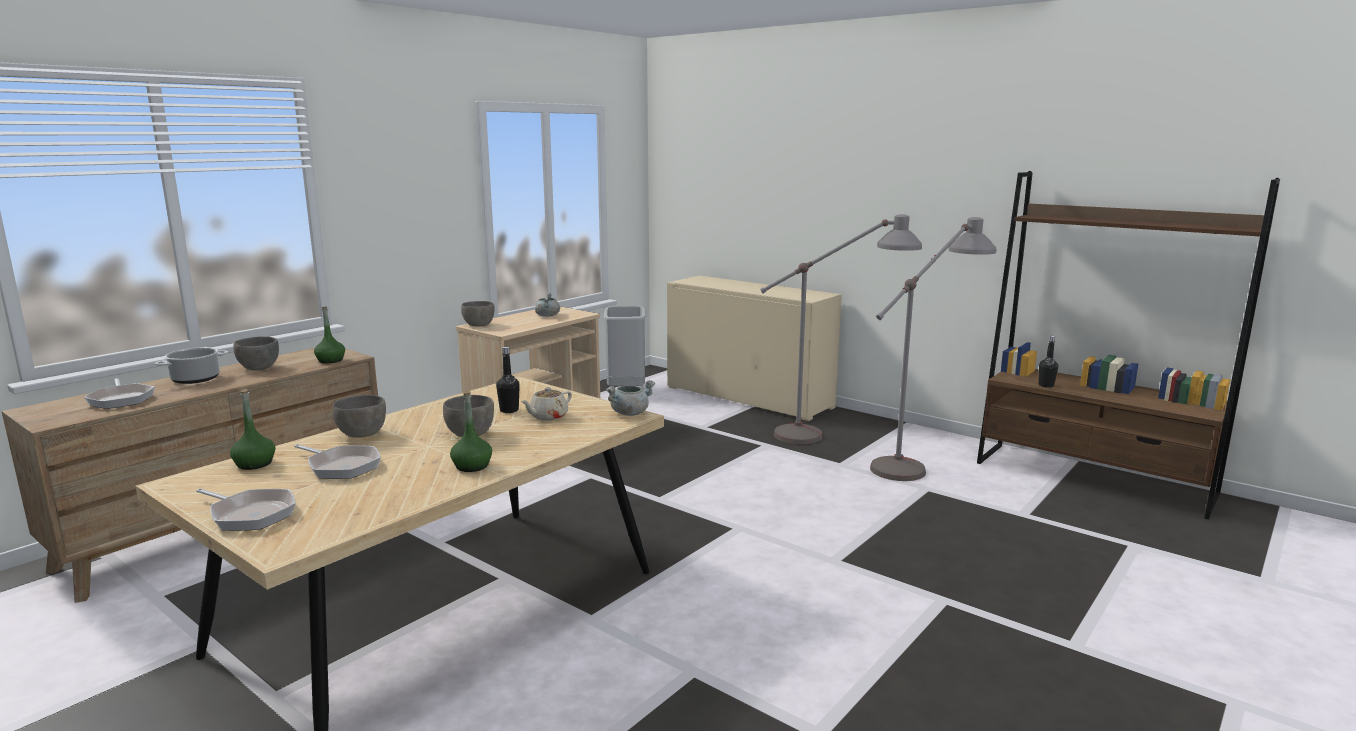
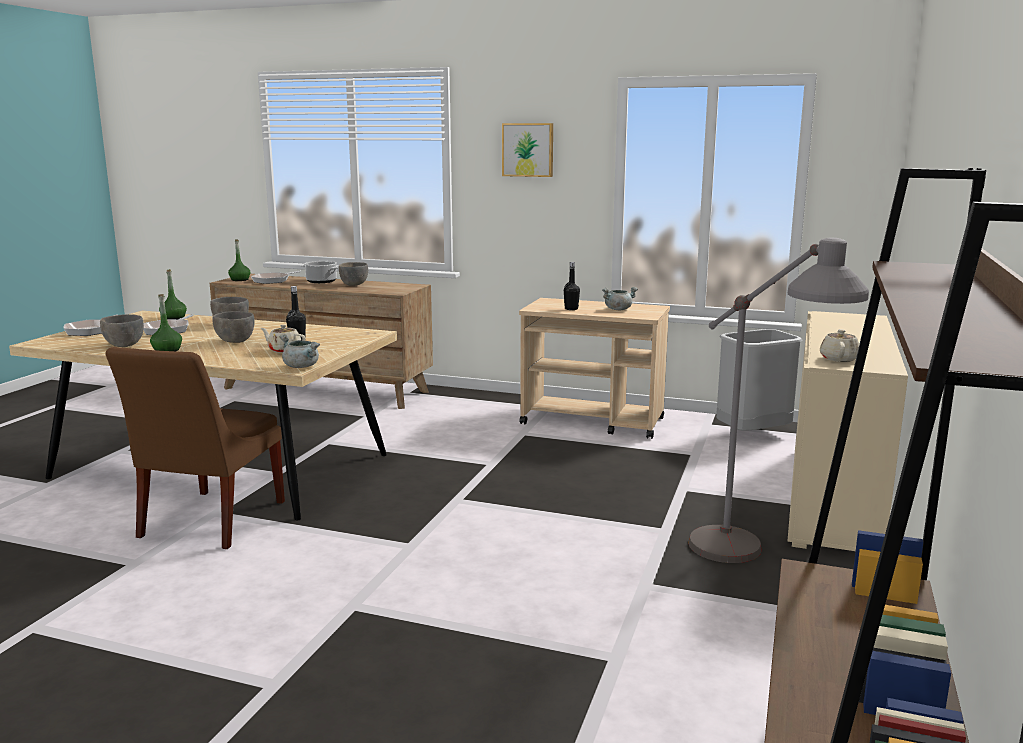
camera: 70 degrees right, 0 degrees up
green bottle [314,306,345,363] -> green bottle moved to [228,239,250,281]
grey bowl [461,301,495,326] -> grey bowl moved to [100,314,144,347]
grey floor lamp [870,217,996,481] -> none
black bottle [1038,336,1058,388] -> black bottle moved to [564,262,580,310]
none -> brown chair [106,347,285,549]
none -> picture [502,123,553,177]
none -> beige teapot [820,329,859,362]

